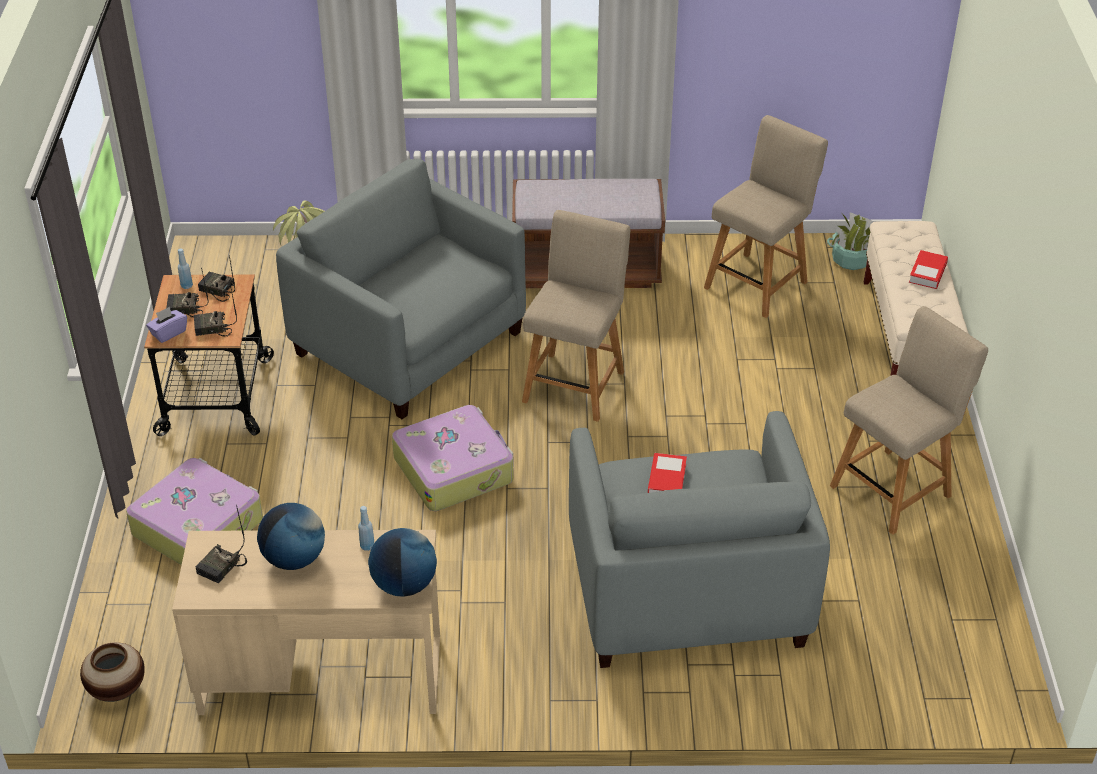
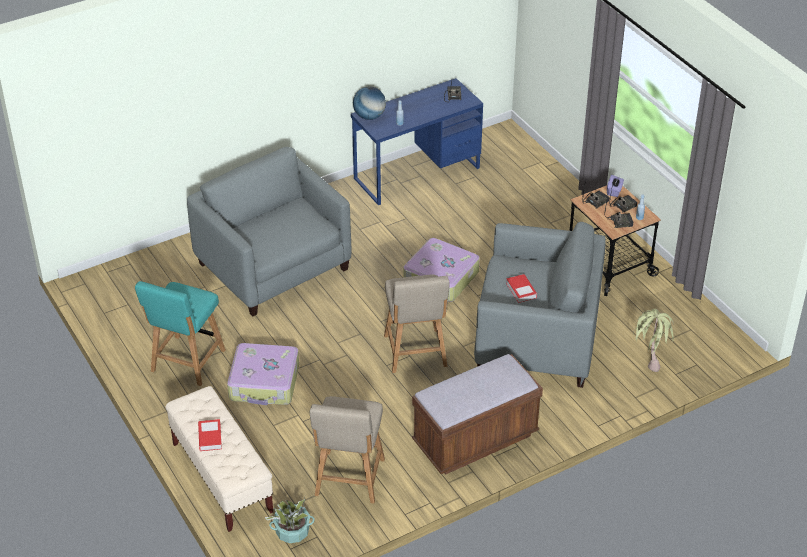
camera: 150 degrees right, 0 degrees up
vase [80,642,145,702] -> none
suitcase [126,458,263,565] -> suitcase moved to [227,343,299,405]
beige desk [172,530,440,715] -> blue desk [351,78,483,205]
globe [257,503,325,570] -> none
book [648,453,687,493] -> book moved to [506,274,537,303]
beige chair [830,306,988,535] -> turquoise chair [135,281,226,386]

